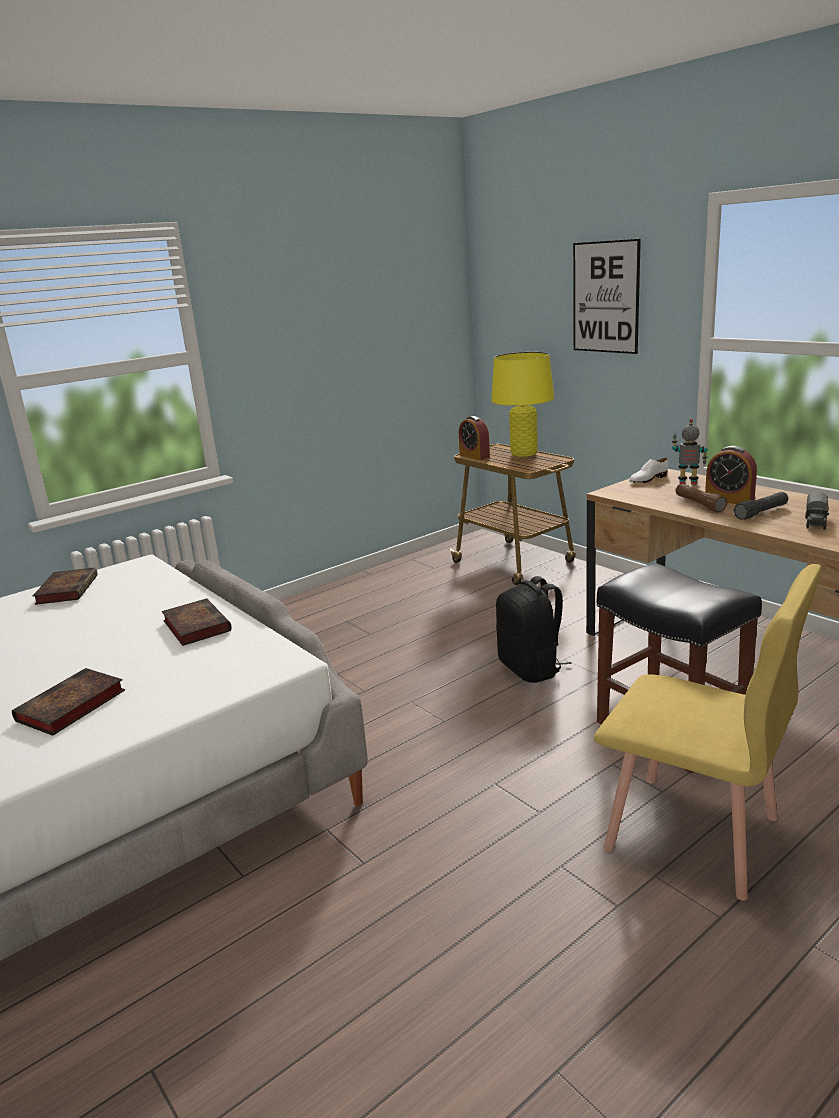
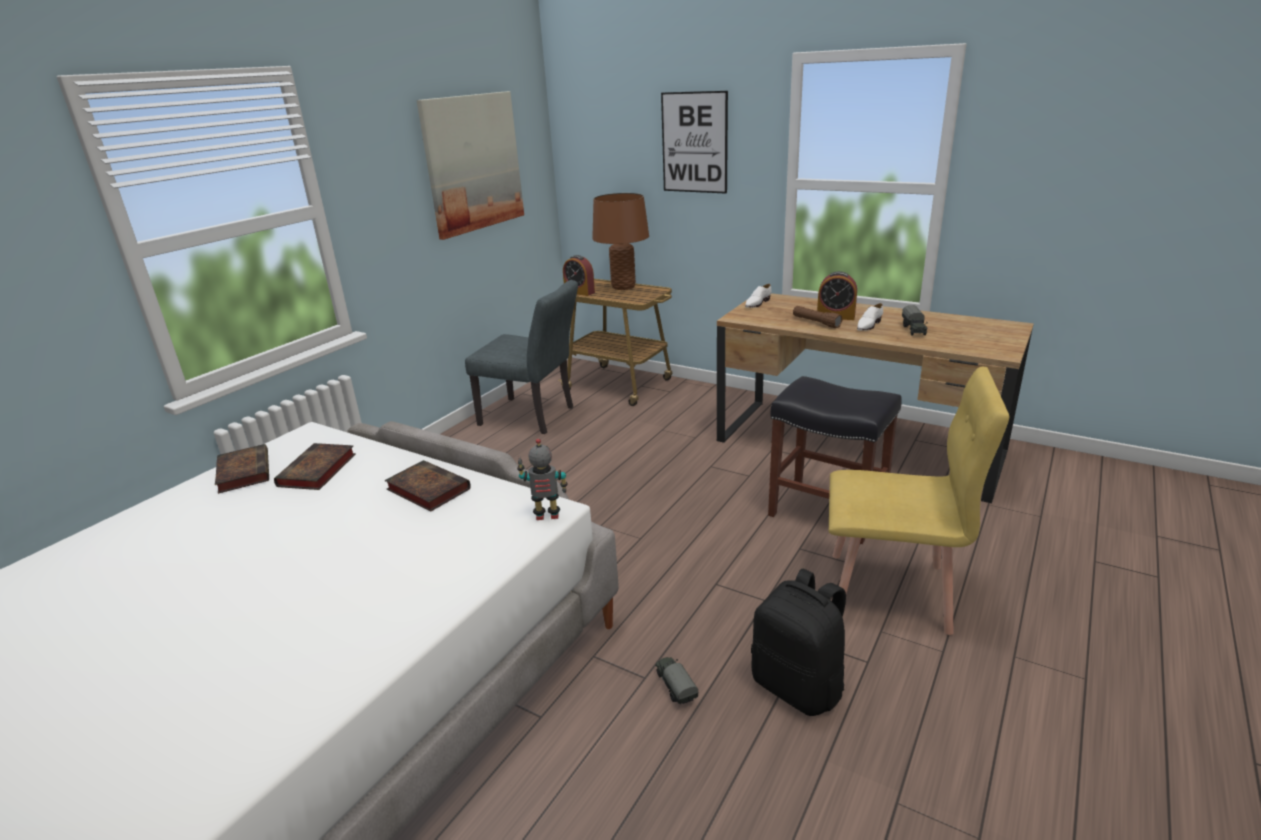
camera: 20 degrees left, 5 degrees up
book [12,668,125,736] -> book moved to [274,443,356,490]
yellow table lamp [491,352,554,457] -> brown table lamp [592,193,649,290]
black backpack [496,576,572,683] -> black backpack moved to [751,569,846,716]
toy robot [672,419,708,485] -> toy robot moved to [517,438,568,520]
black flashlight [734,492,788,520] -> white shoe [857,303,883,331]
none -> picture [416,91,524,240]
none -> grey chair [465,280,578,434]
none -> toy truck [655,657,698,704]

